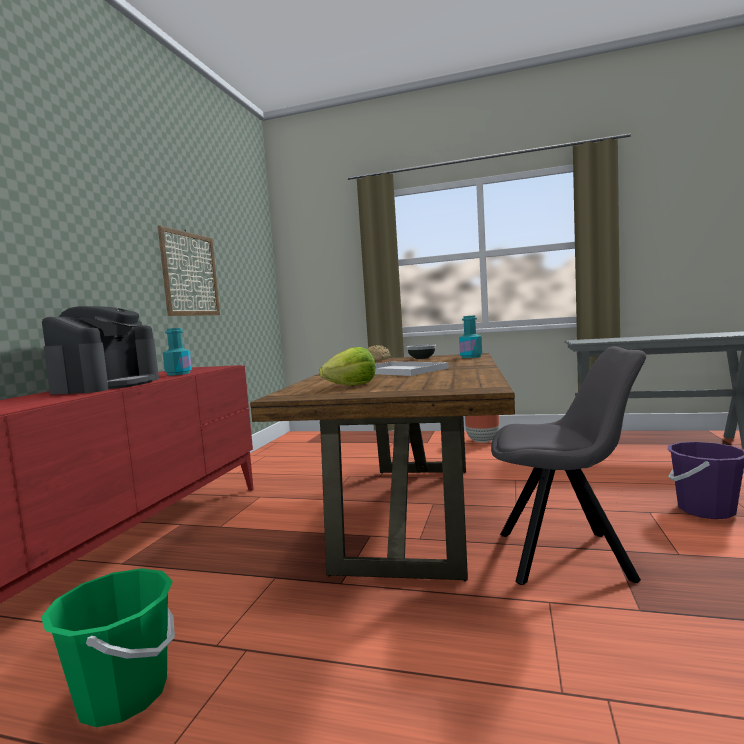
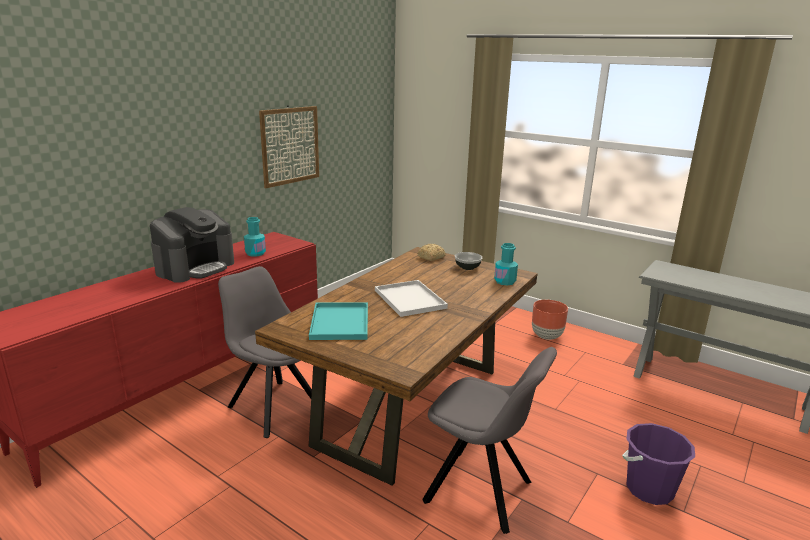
camera: 20 degrees right, 15 degrees up
green bucket [41,568,175,727] -> none
lettuce [320,347,376,385] -> turquoise tray [309,302,368,340]
none -> grey chair [218,266,312,438]

